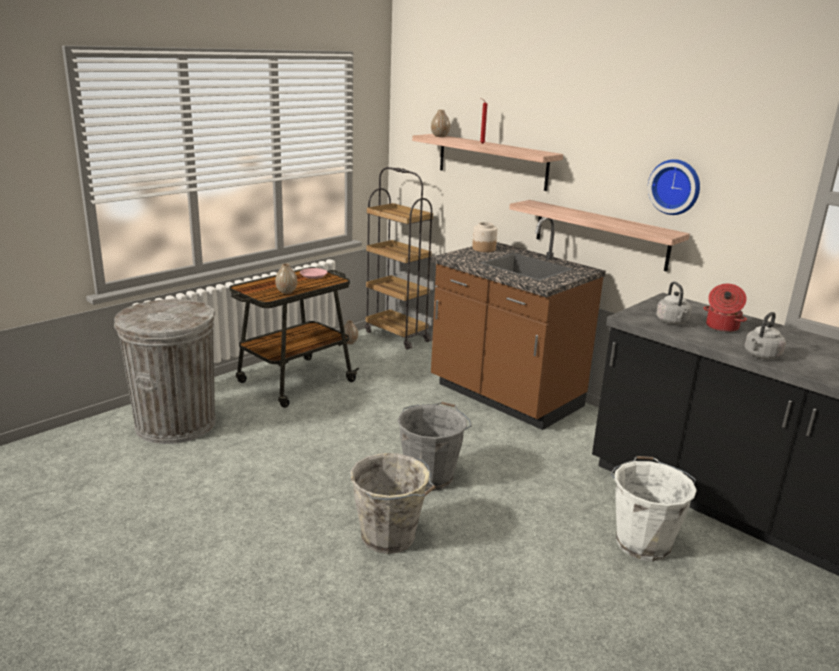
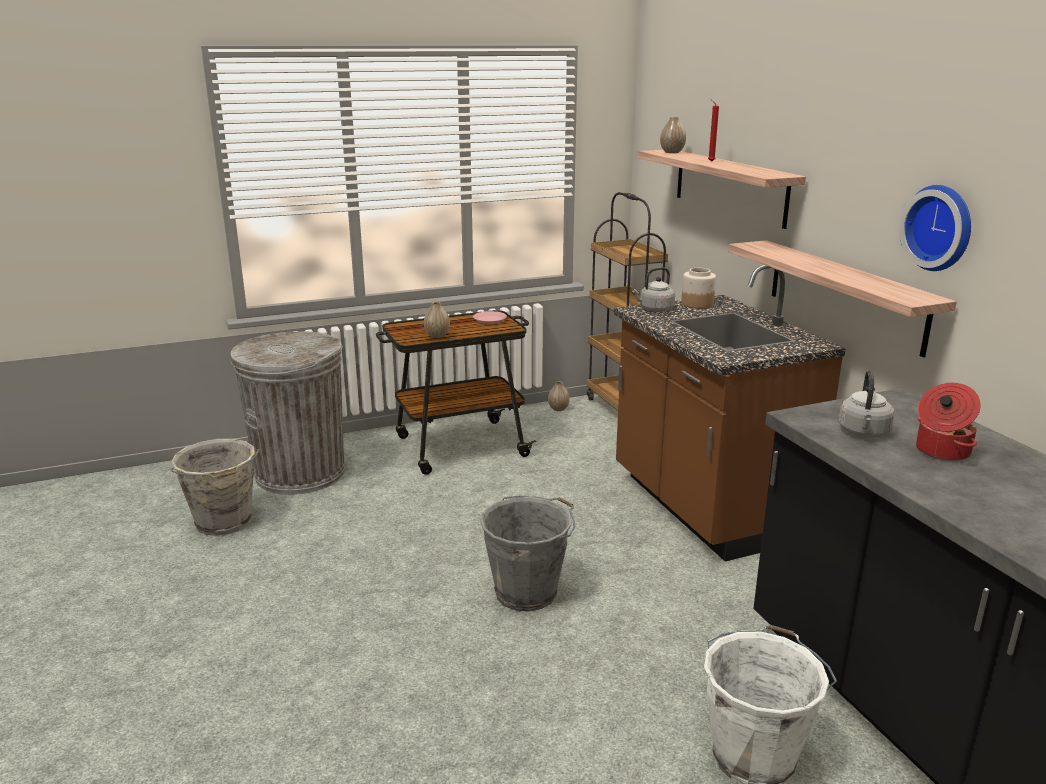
camera: 25 degrees right, 0 degrees up
grey bucket [350,453,435,554] -> grey bucket moved to [170,439,259,536]
grey kettle [745,312,786,359] -> grey kettle moved to [632,267,675,312]

